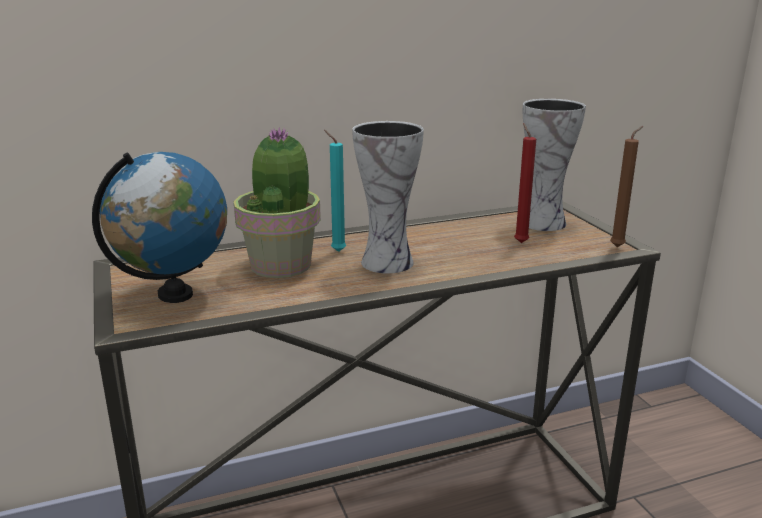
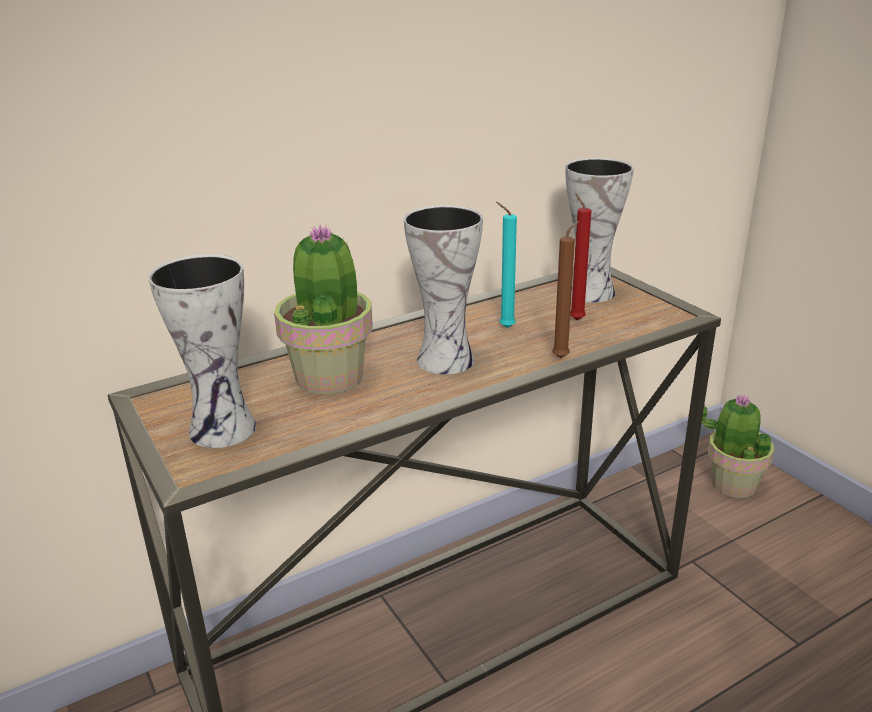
camera: 10 degrees left, 5 degrees up
globe [92,152,227,303] -> vase [148,254,256,448]
turquoise candle [324,130,346,252] -> turquoise candle moved to [496,202,517,328]
brown candle [610,126,643,247] -> brown candle moved to [552,221,579,358]
none -> potted plant [702,395,774,498]

